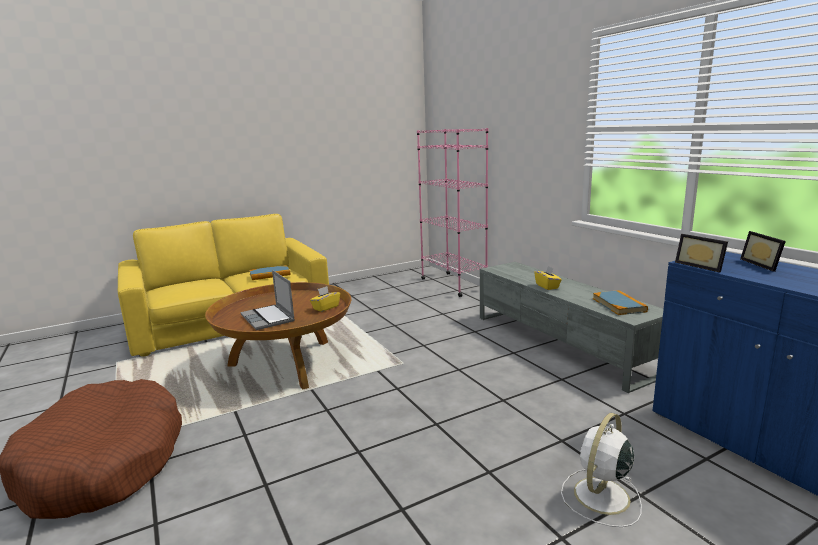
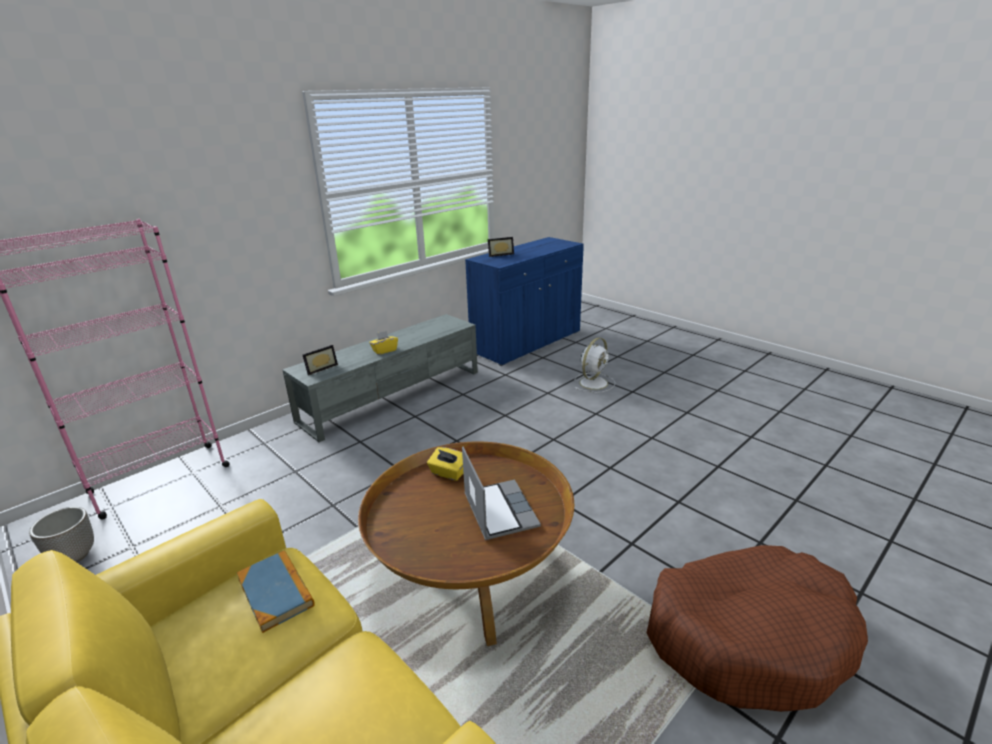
camera: 105 degrees left, 10 degrees up
laptop [240,270,295,330] -> laptop turned 60 degrees counterclockwise [462,447,541,540]
white fan [561,413,642,527] -> white fan turned 75 degrees counterclockwise [575,338,615,393]
book [593,290,648,315] -> none
picture frame [675,234,728,272] -> picture frame moved to [303,345,338,375]
none -> planter [29,507,94,562]

